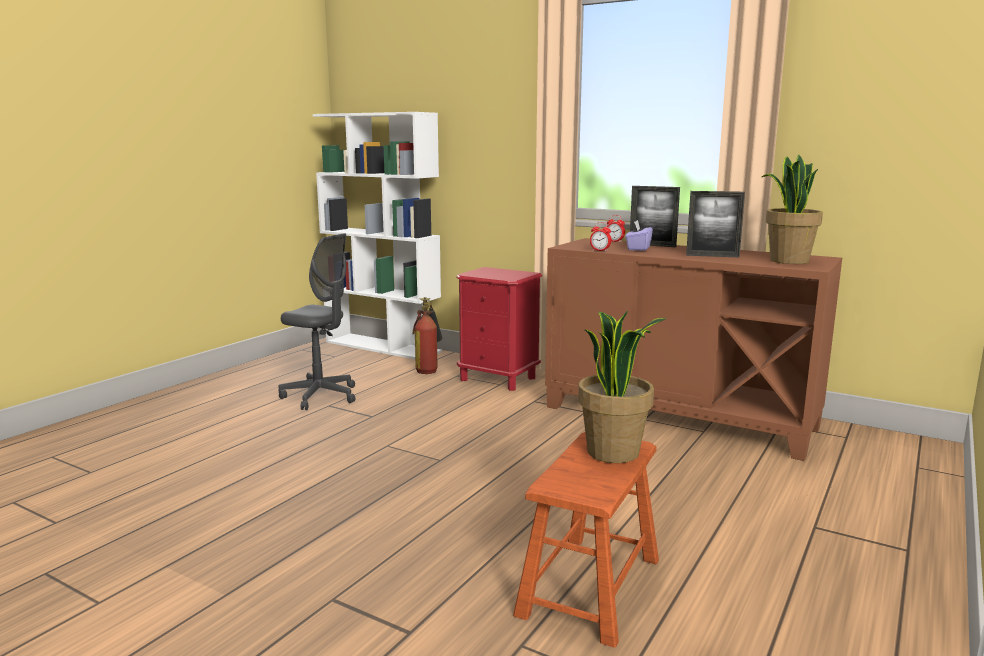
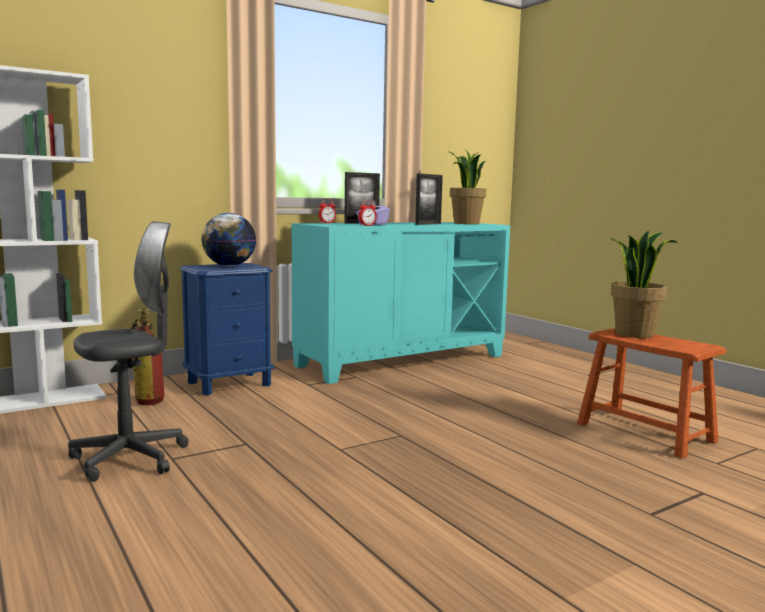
camera: 65 degrees left, 5 degrees down
red nightstand [456,267,542,391] -> blue nightstand [179,263,274,396]
brown cabinet [545,238,842,461] -> turquoise cabinet [292,222,510,384]
none -> globe [201,213,256,266]

